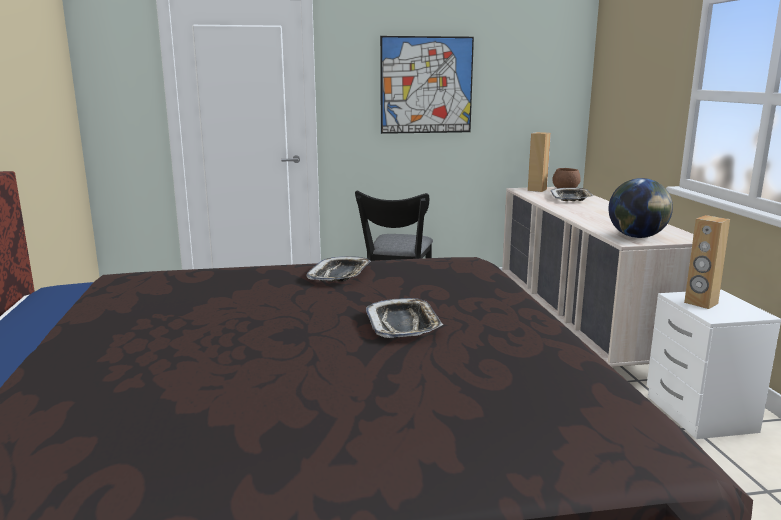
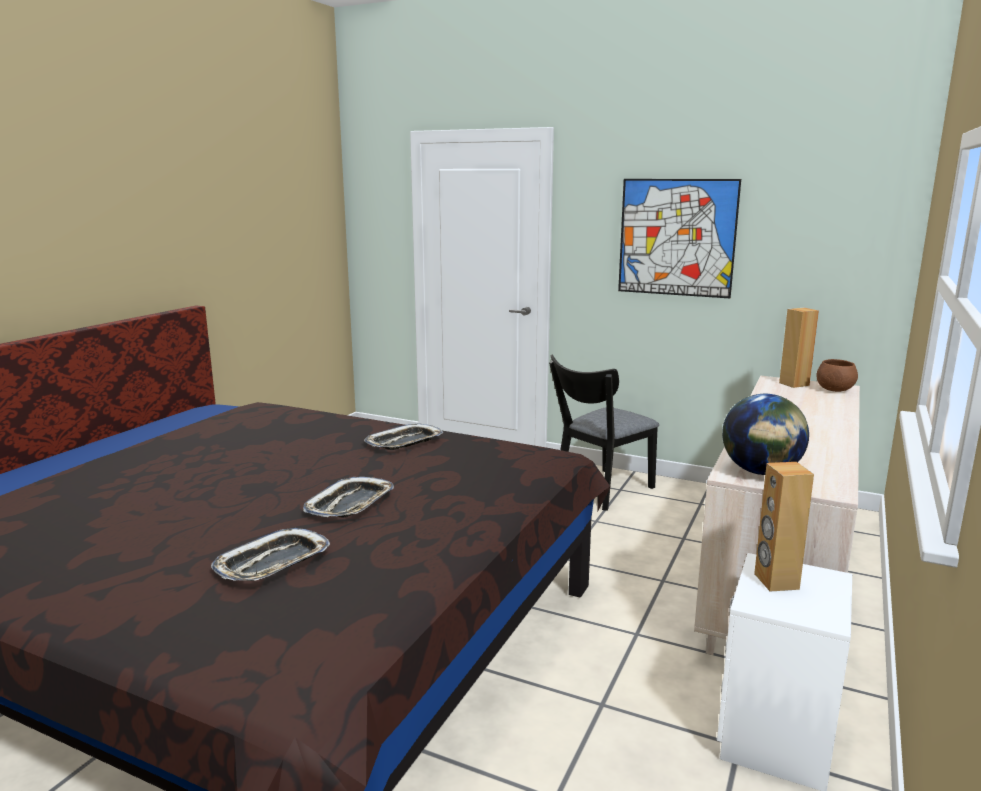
camera: 35 degrees right, 0 degrees up
tray [550,188,593,201] -> tray moved to [211,528,330,581]

